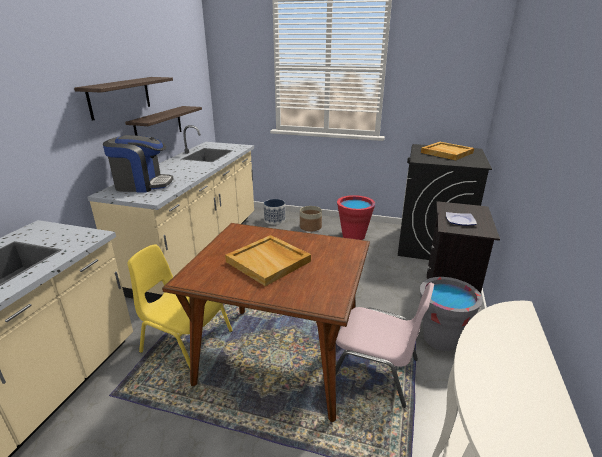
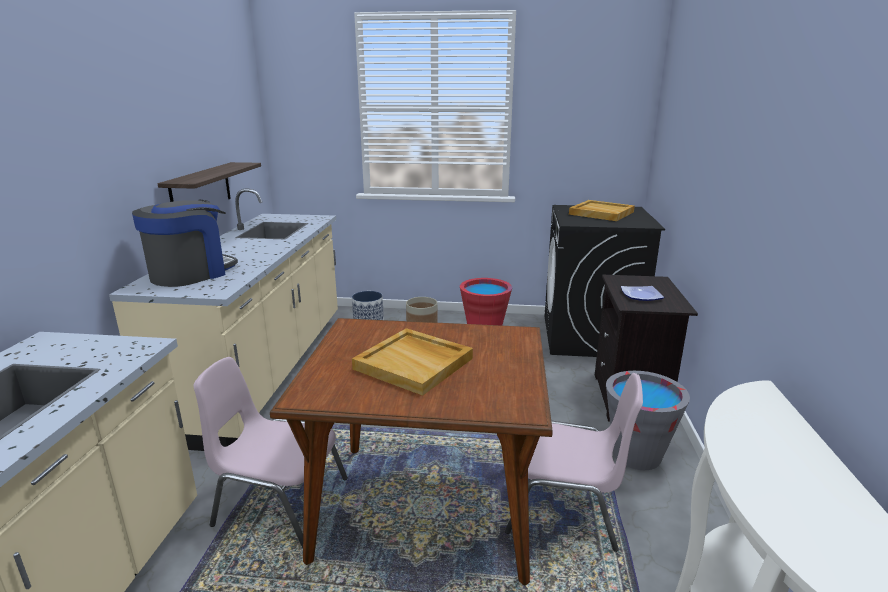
camera: 10 degrees left, 5 degrees down
shelf [74,77,173,121] -> none
coffee machine [103,135,173,192] -> coffee machine turned 45 degrees counterclockwise [132,199,238,287]
yellow chair [128,244,233,368] -> pink chair [194,357,348,548]

